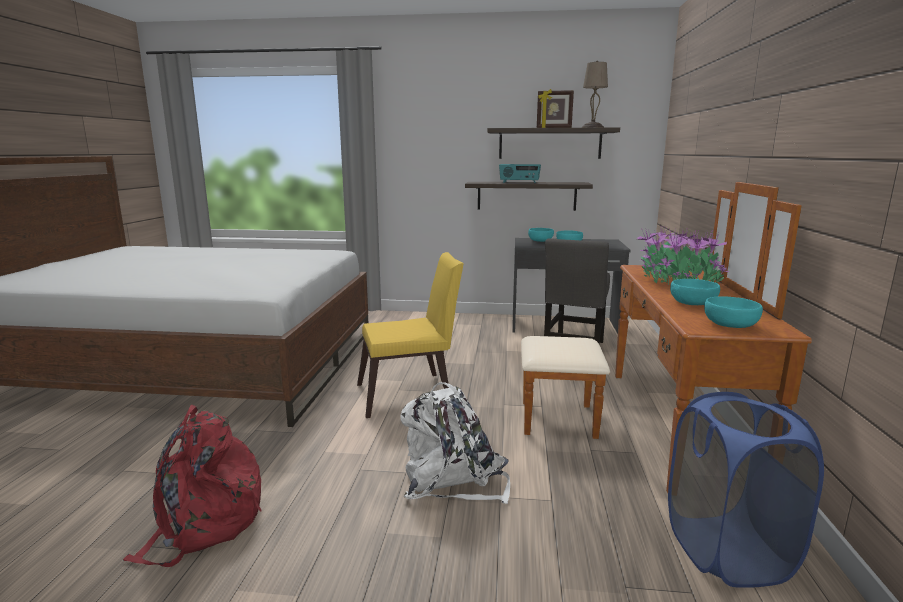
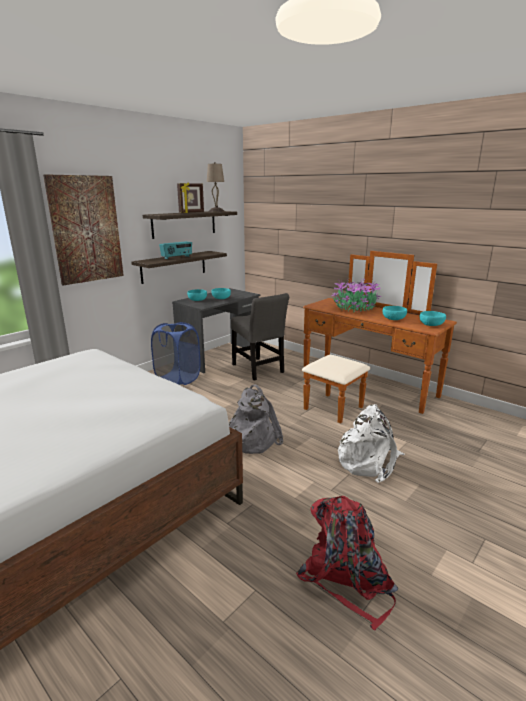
camera: 55 degrees left, 5 degrees up
yellow chair [357,252,464,418] -> grey backpack [229,385,283,454]
blue laundry basket [668,392,824,588] -> blue laundry basket moved to [151,322,200,385]
none -> picture [43,174,124,285]

